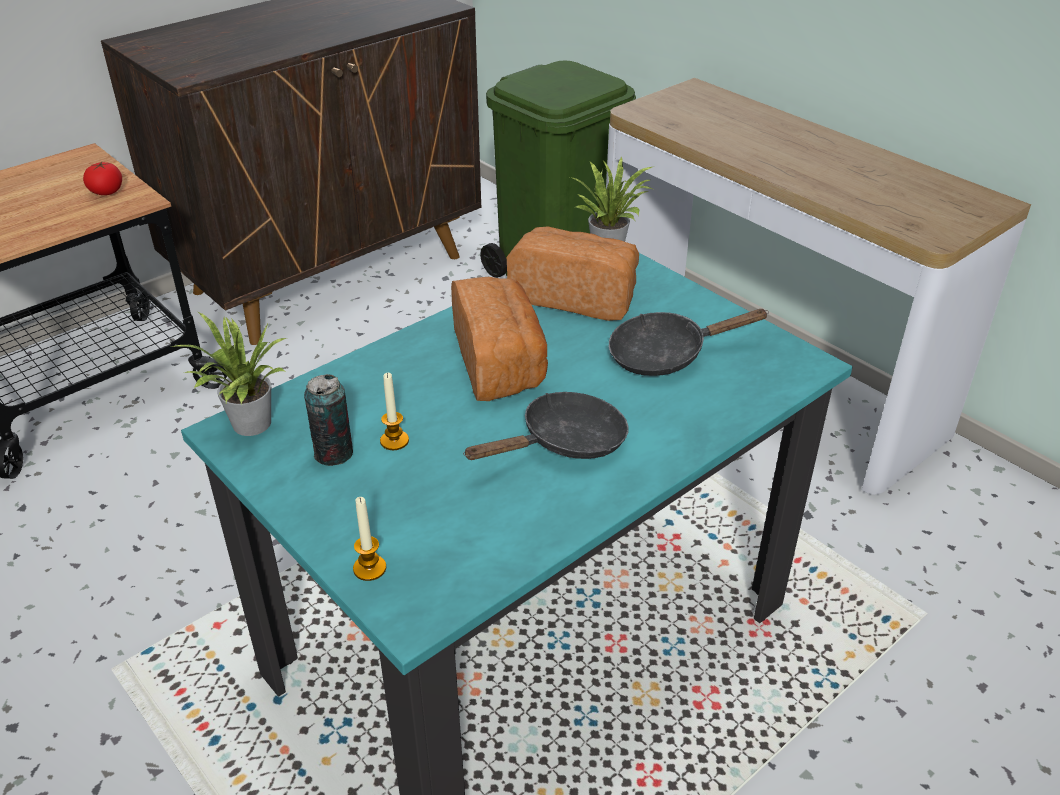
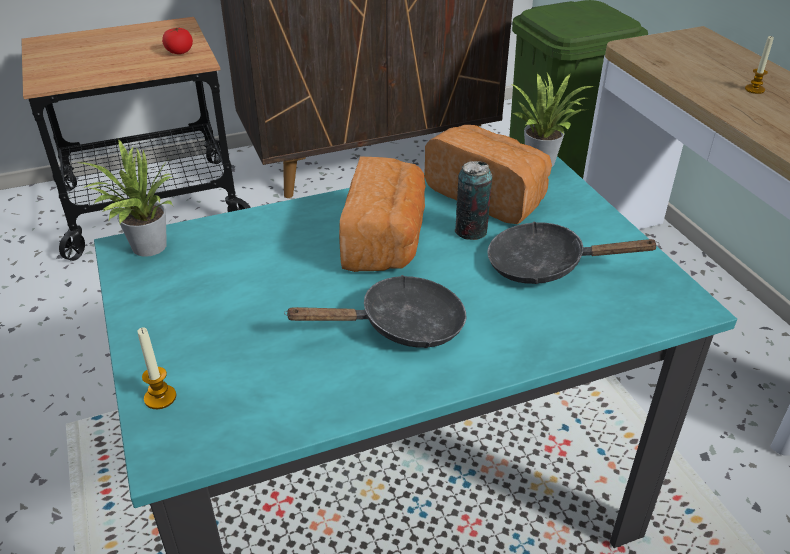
camera: 20 degrees right, 0 degrees up
can [304,374,353,466] -> can moved to [455,161,492,240]
candle [380,373,409,450] -> candle moved to [745,35,774,94]

